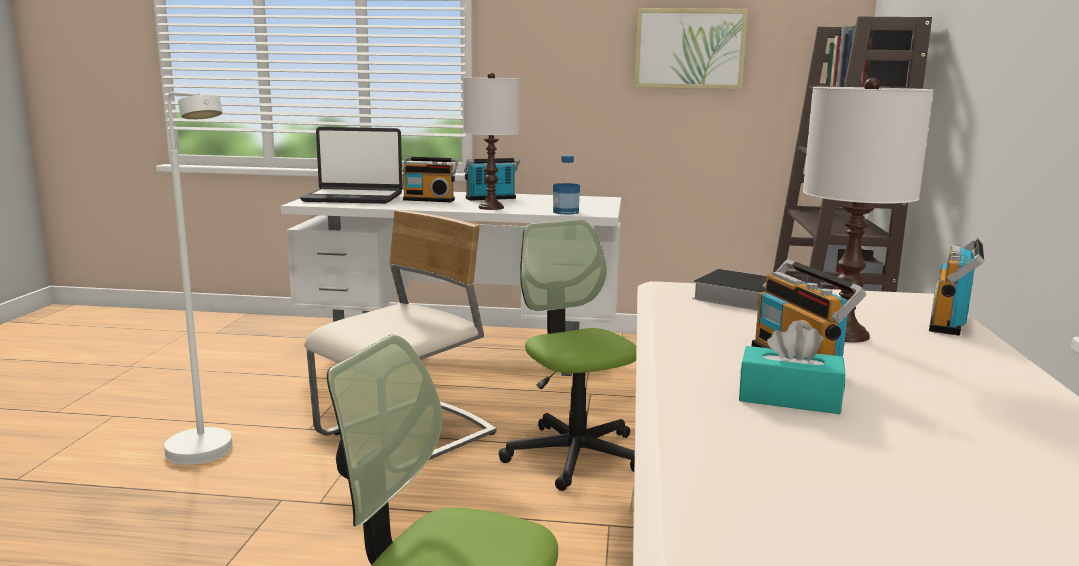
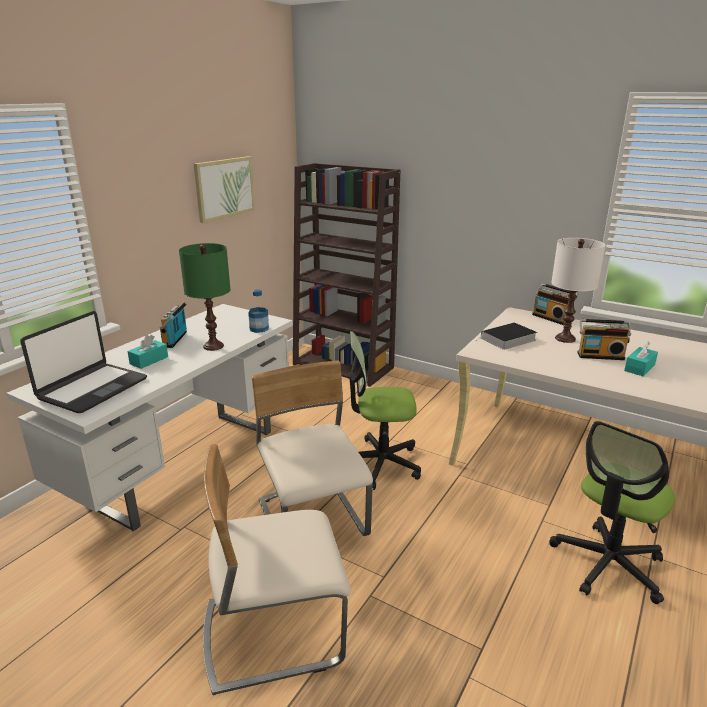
camera: 65 degrees left, 10 degrees up
white floor lamp [164,92,233,465] -> beige chair [203,444,351,695]
radio [402,157,458,202] -> turquoise tissue box [127,334,168,369]
white table lamp [463,73,520,210] -> green table lamp [179,243,231,351]

